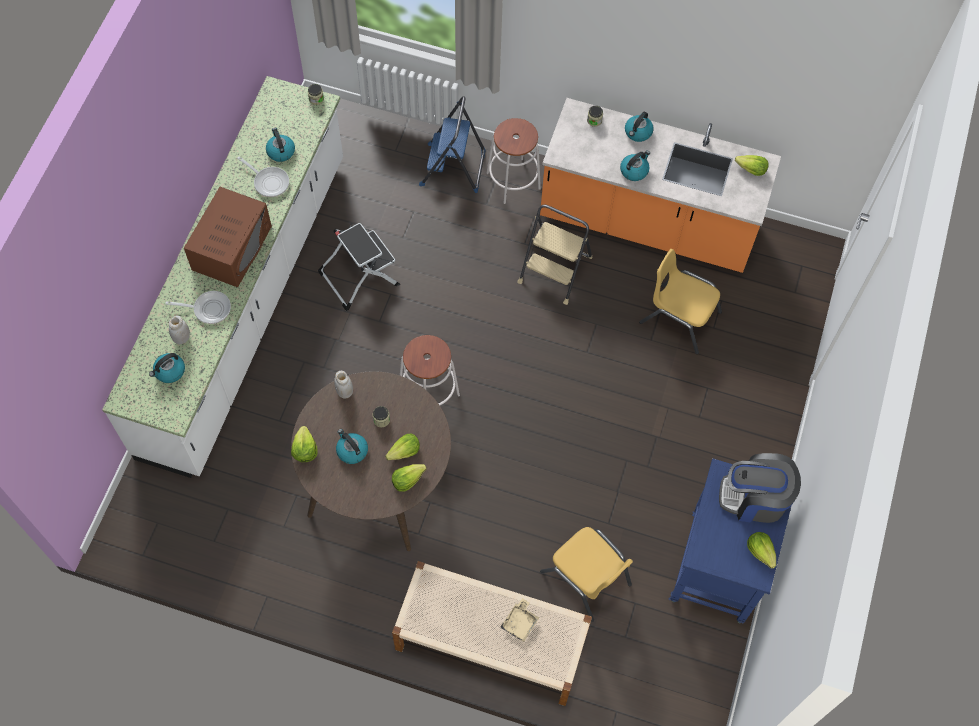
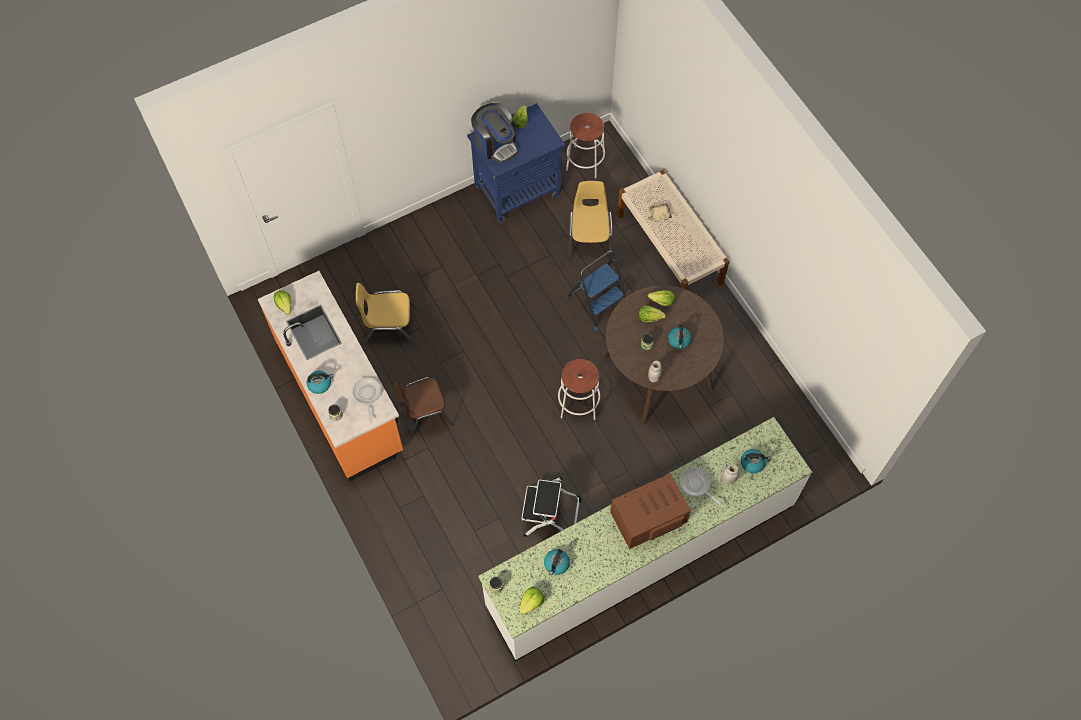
camera: 135 degrees left, 0 degrees up
frying pan [237,157,289,197] -> frying pan moved to [352,378,381,423]
lettuce [291,426,318,462] -> lettuce moved to [519,587,544,615]
blue step ladder [419,96,486,193] -> blue step ladder moved to [567,250,626,331]
white stool [486,118,541,204] -> white stool moved to [566,113,605,178]
beige step ladder [517,205,592,305] -> brown chair [393,377,454,439]
kettle [620,151,650,181] -> none
yellow chair [639,249,722,354] -> yellow chair turned 105 degrees clockwise [356,283,416,345]

